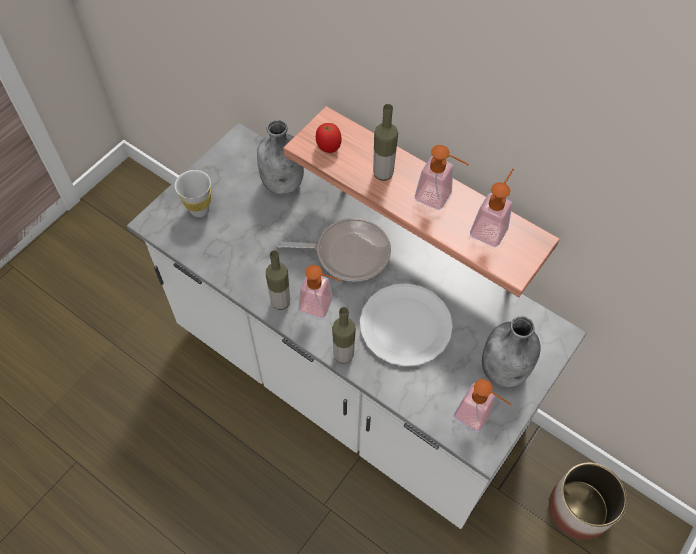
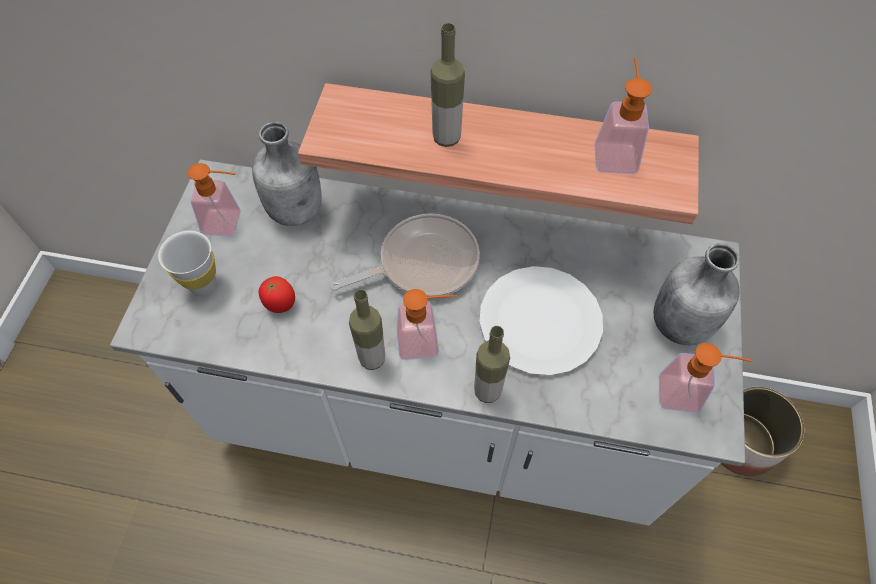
camera: 25 degrees left, 0 degrees up
tomato [316,123,342,153] -> tomato moved to [259,276,295,313]
soap dispenser [415,145,469,210] -> soap dispenser moved to [188,163,241,236]

